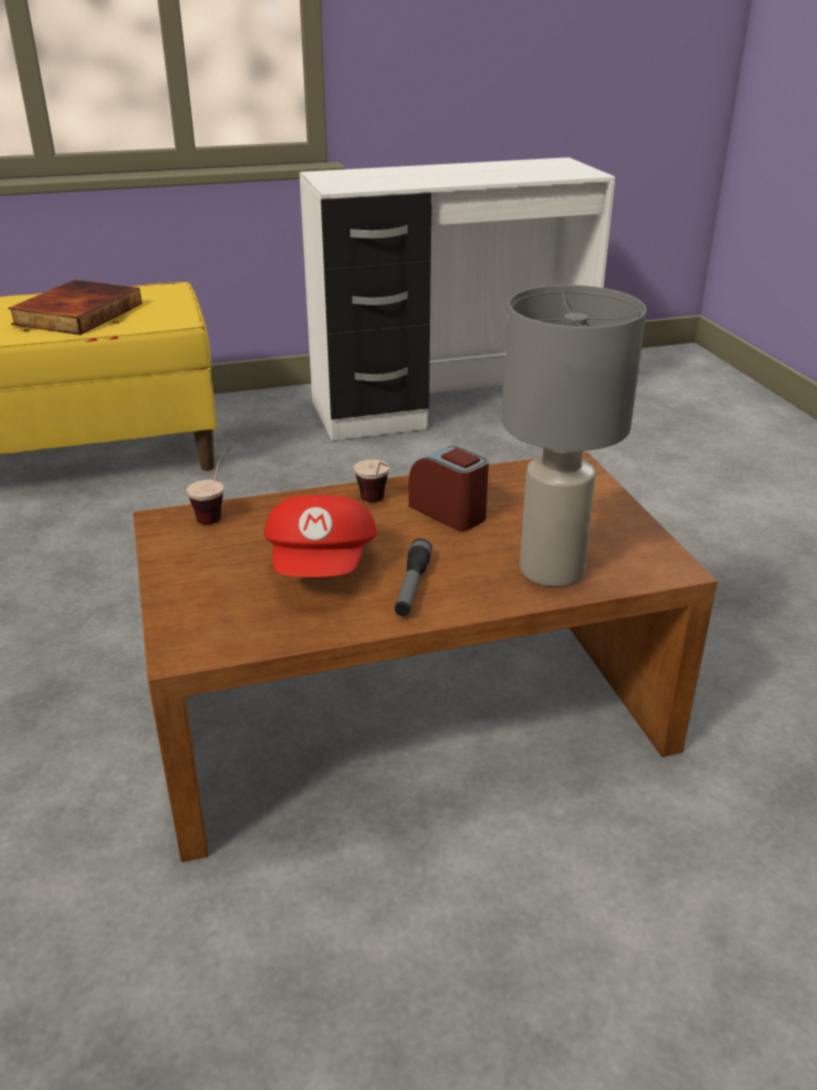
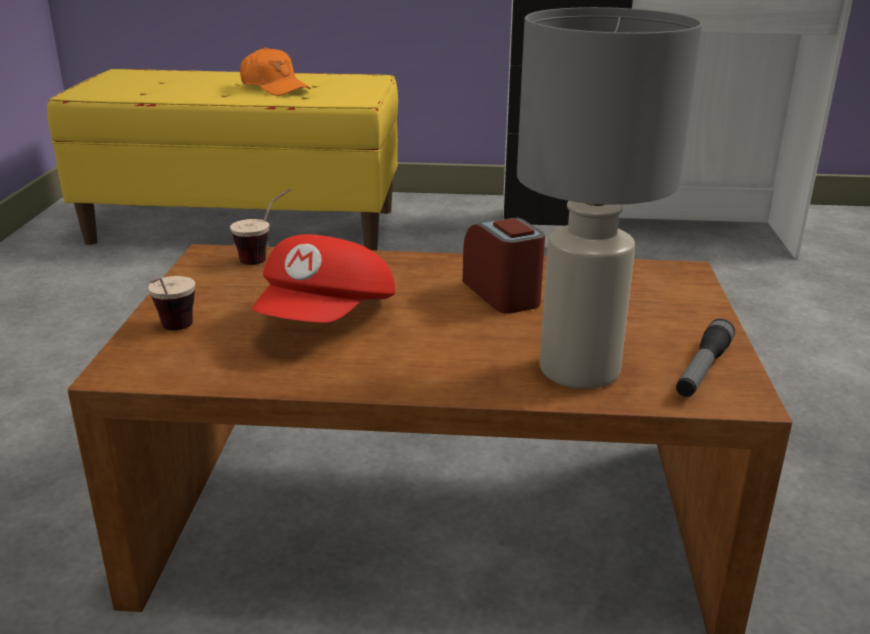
camera: 20 degrees right, 5 degrees down
book [8,280,142,335] -> orange cap [240,47,311,96]
cup [354,460,389,502] -> cup moved to [148,276,195,330]
flashlight [395,539,432,616] -> flashlight moved to [676,319,735,397]

